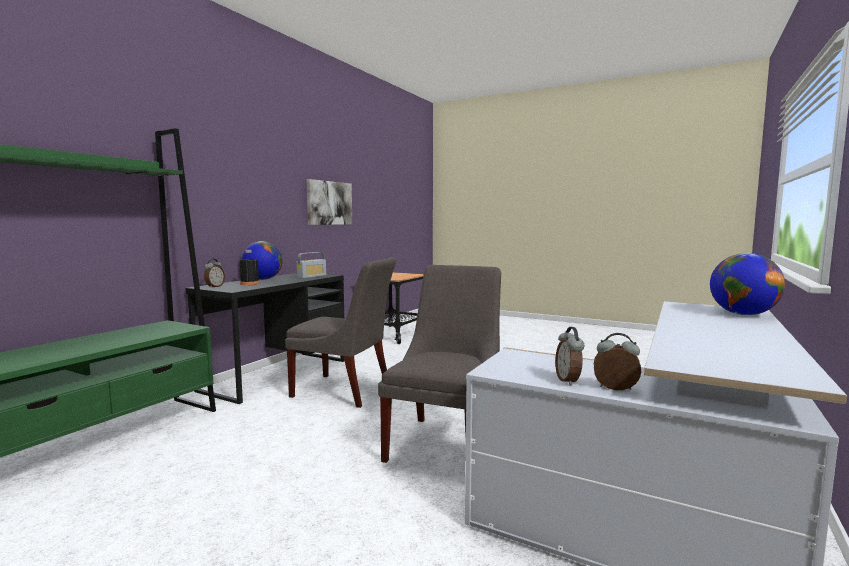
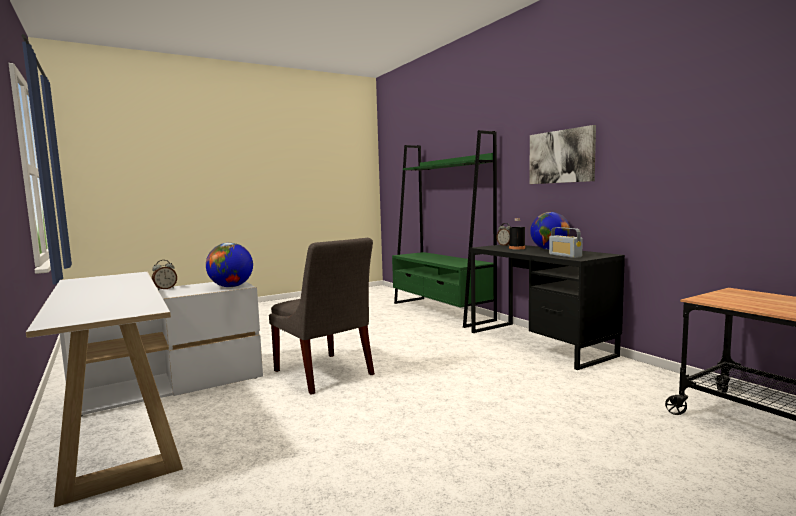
camera: 120 degrees right, 0 degrees up
grey chair [285,258,396,408] -> none
picture [306,179,352,225] -> picture moved to [529,125,596,184]
alarm clock [555,327,585,386] -> none
globe [710,253,785,315] -> globe moved to [206,243,253,287]

